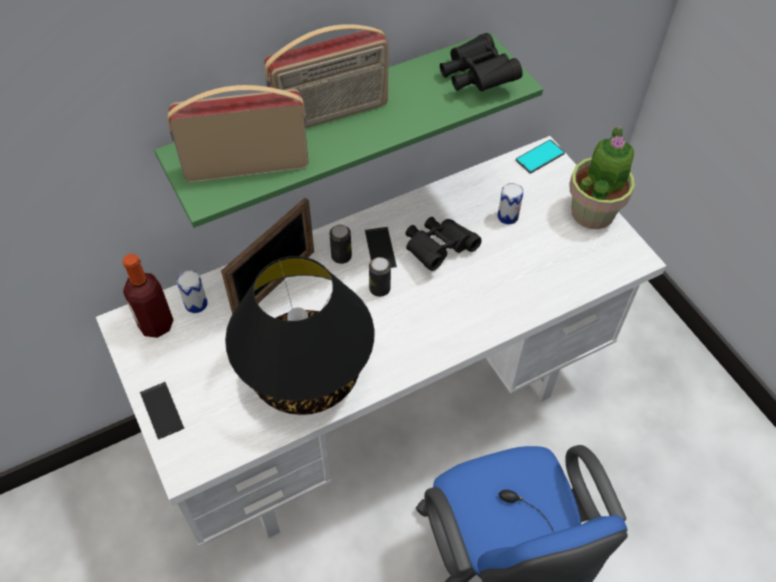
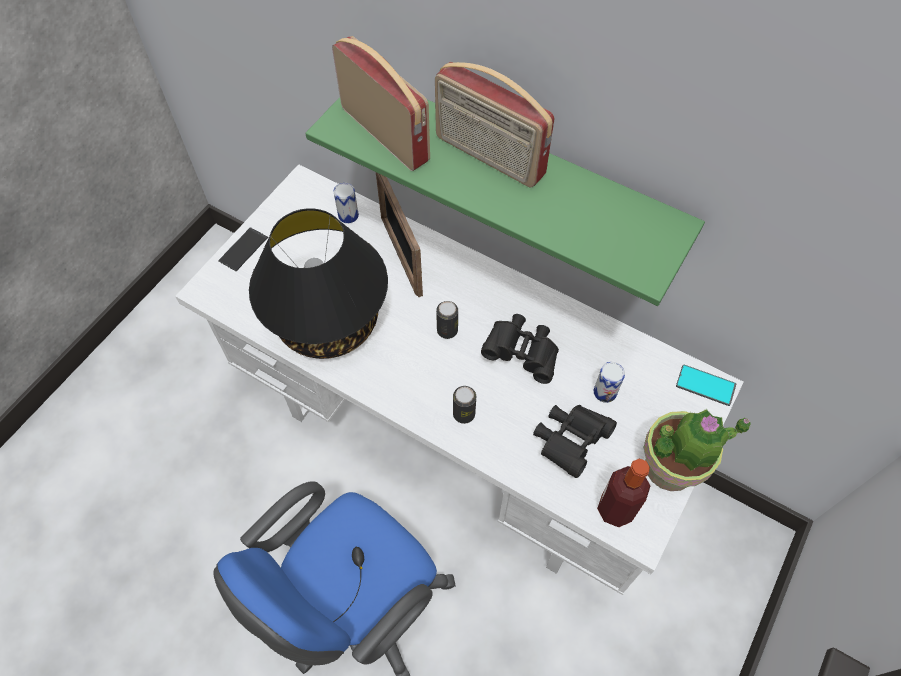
camera: 60 degrees right, 5 degrees up
bottle [122,254,173,338] -> bottle moved to [597,459,650,527]
picture frame [221,198,314,314] -> picture frame turned 60 degrees clockwise [376,172,423,297]
can [329,225,352,264] -> can moved to [453,386,476,424]
phone [365,227,397,268] -> none
black binoculars [440,33,523,91] -> black binoculars moved to [533,405,617,478]

